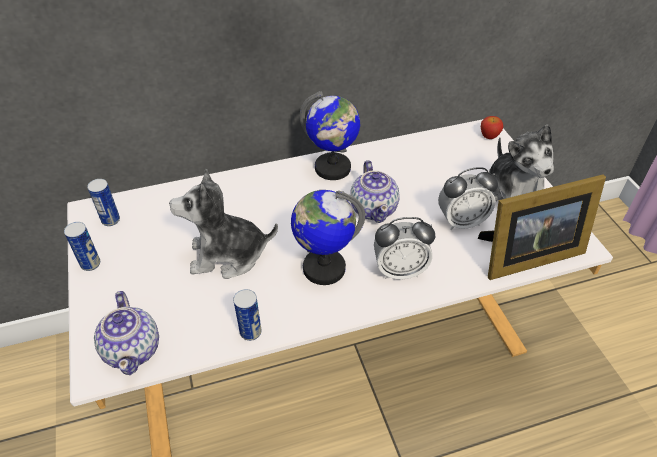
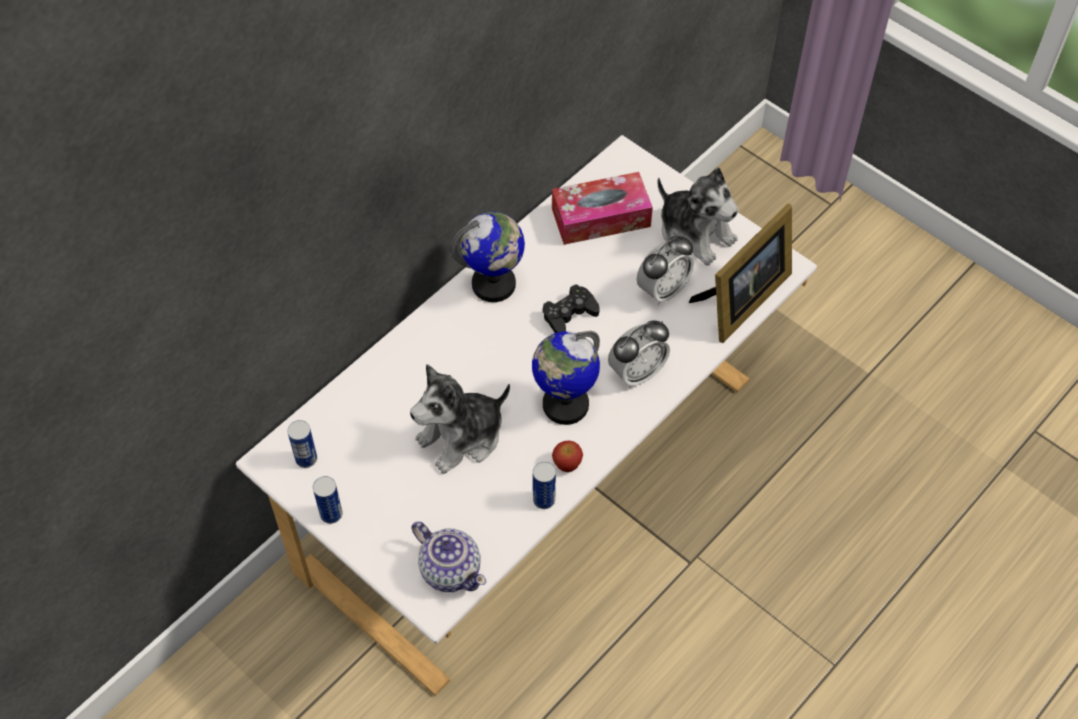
camera: 30 degrees left, 10 degrees up
teapot [350,160,400,223] -> black game controller [543,284,600,333]
apple [481,116,503,139] -> apple moved to [552,440,583,472]
none -> tissue box [552,172,653,245]

